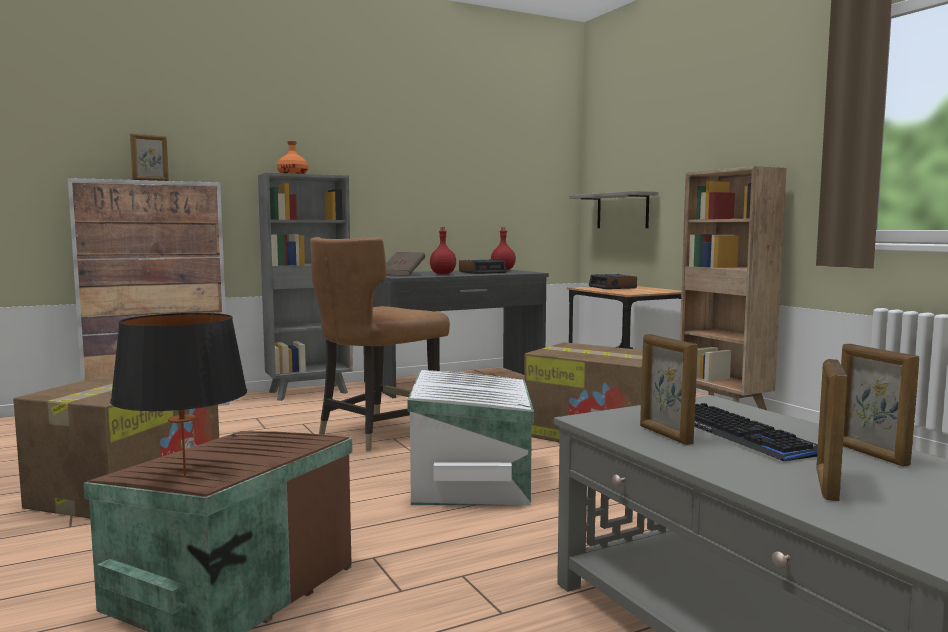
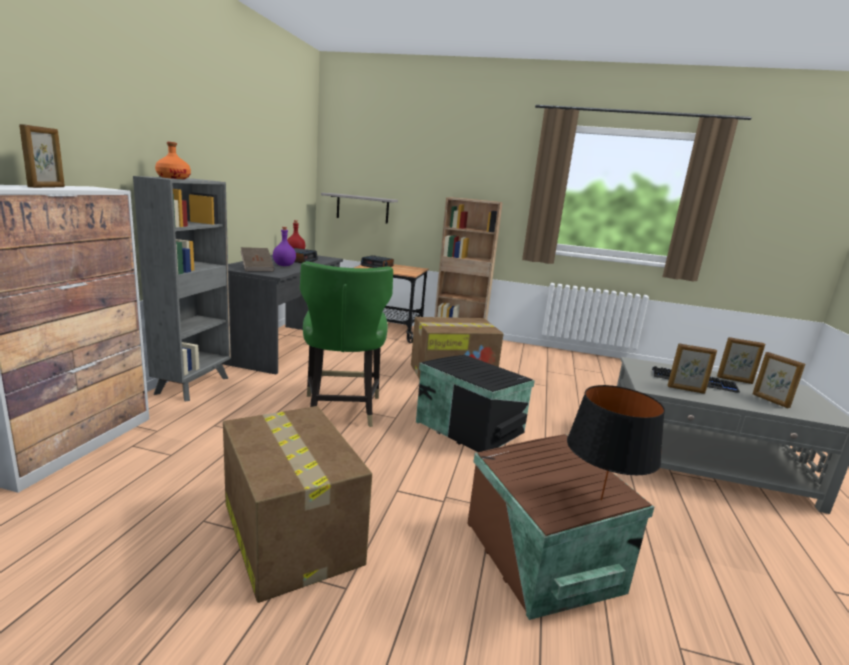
camera: 50 degrees left, 10 degrees up
brown chair [310,237,450,451] -> green chair [300,261,393,427]
white storage box [407,370,534,506] -> black storage box [416,355,535,452]
red bottle [430,227,456,274] -> purple bottle [273,227,296,266]

